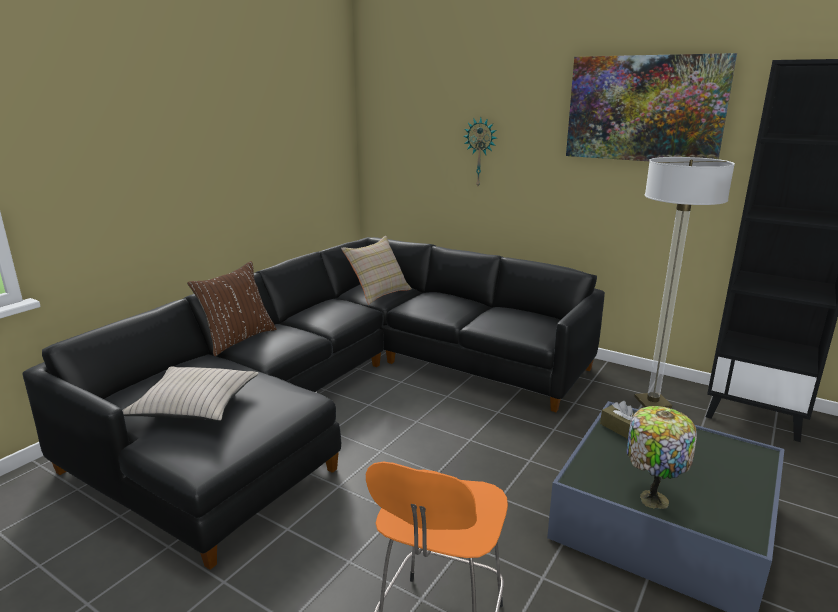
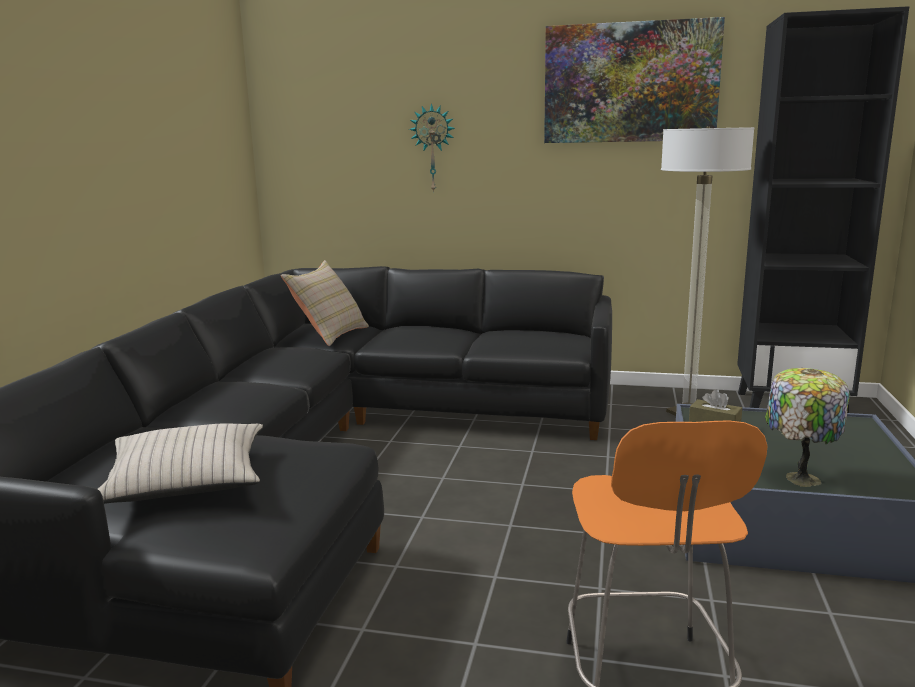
camera: 20 degrees left, 5 degrees down
brown pillow [187,261,276,356] -> none

